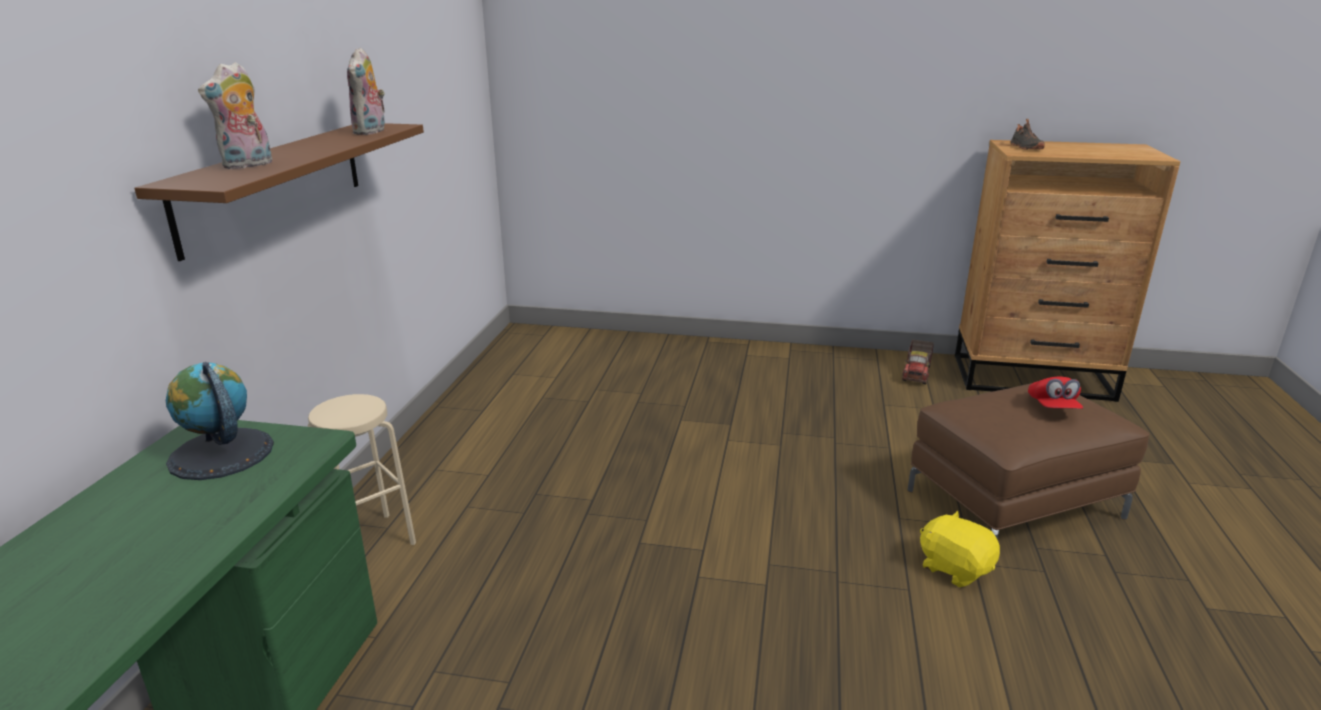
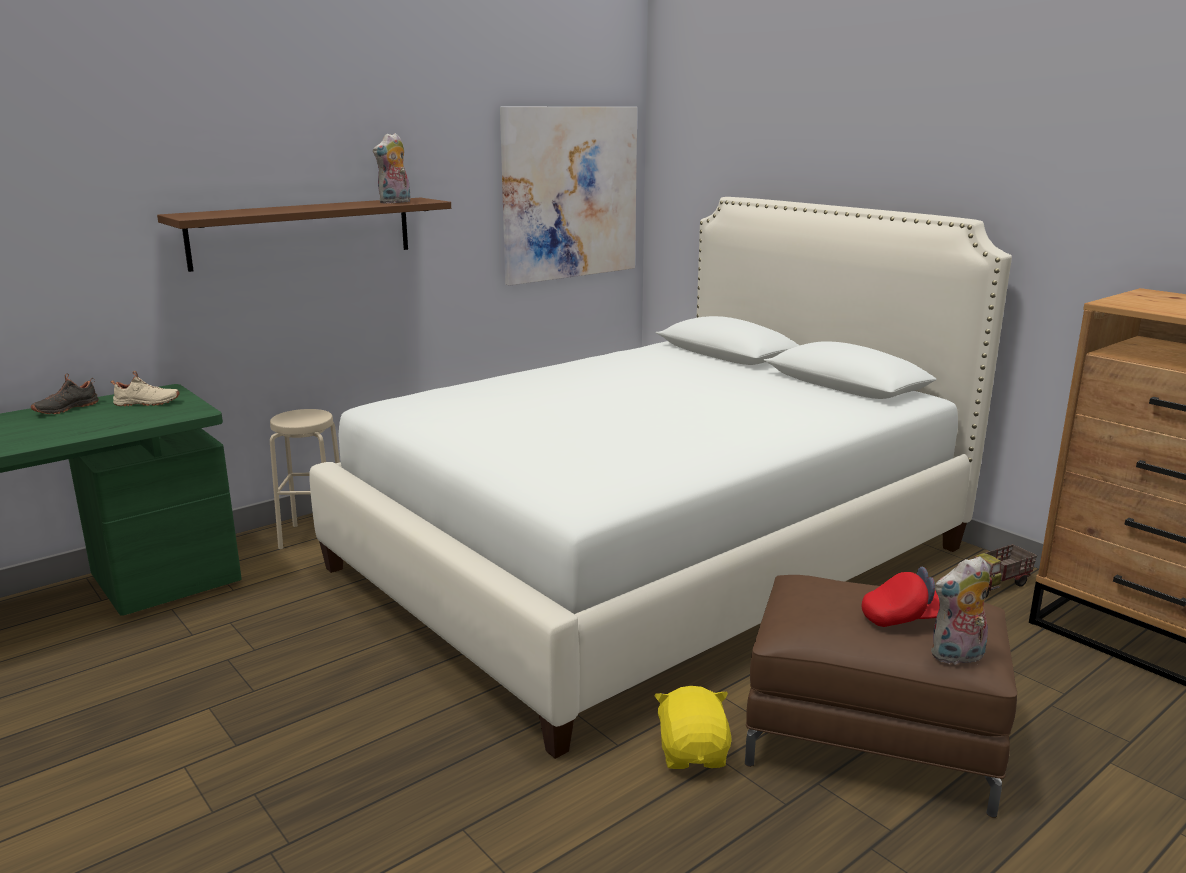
camera: 40 degrees right, 5 degrees down
globe [166,362,274,480] -> beige shoe [111,371,180,406]
plush toy [198,62,272,169] -> plush toy moved to [931,556,990,665]
black shoe [1011,119,1045,149] -> black shoe moved to [31,374,99,414]
red cap [1028,377,1083,409] -> red cap turned 135 degrees counterclockwise [862,567,940,627]
none -> white bed [309,197,1012,759]
none -> picture [500,107,637,286]

